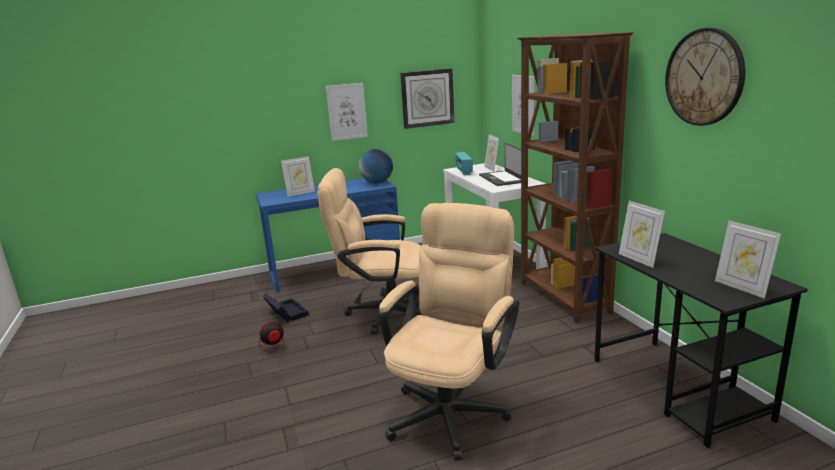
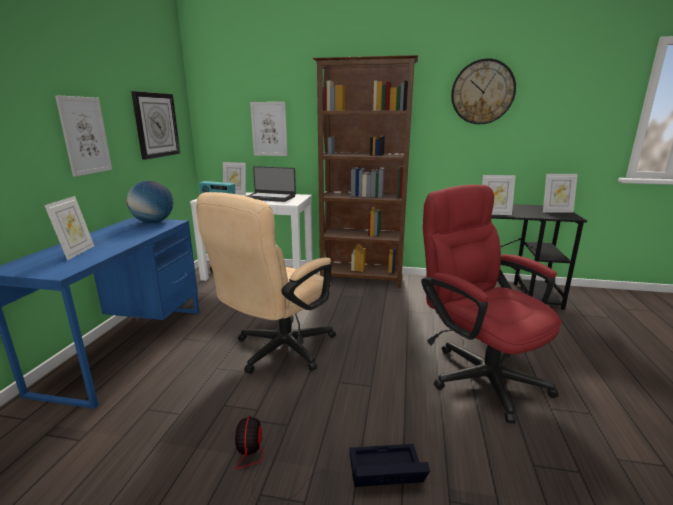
camera: 60 degrees left, 0 degrees up
black storage box [263,293,309,322] -> black storage box moved to [350,444,430,487]
beige office chair [379,203,519,461] -> red office chair [421,184,561,424]

